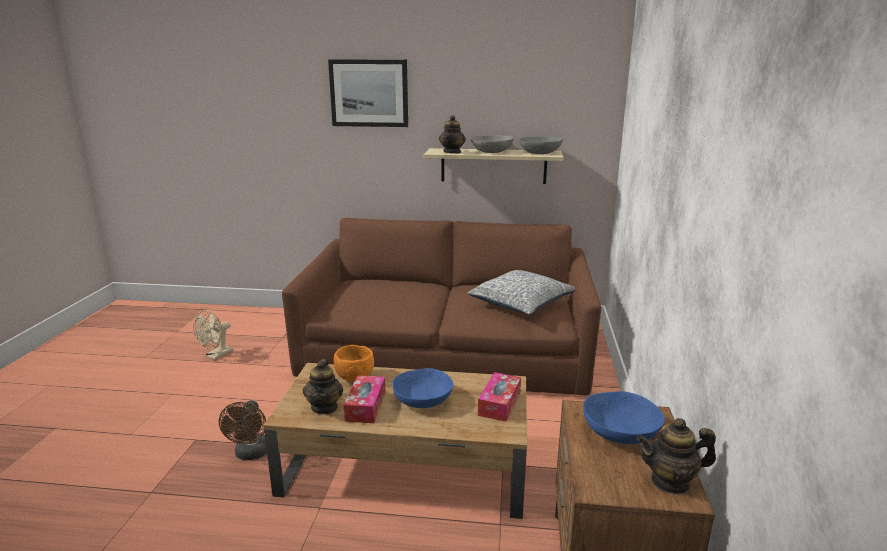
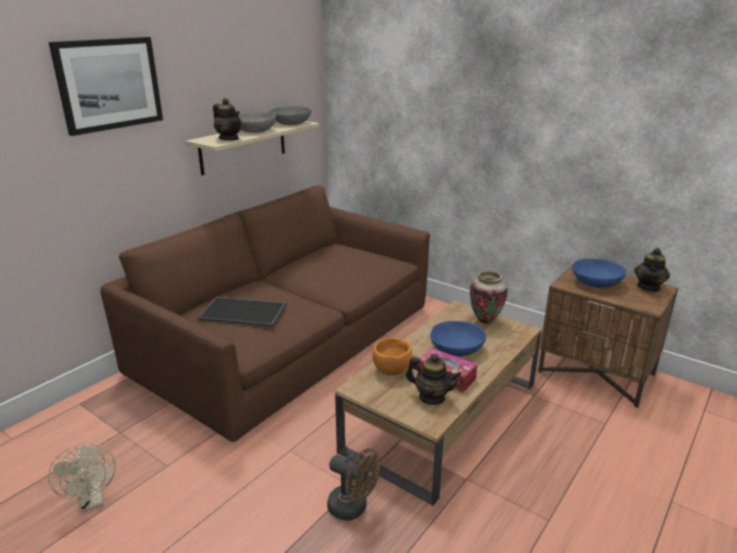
camera: 60 degrees left, 5 degrees up
pillow [467,270,575,315] -> none
tissue box [478,372,521,422] -> vase [470,271,508,324]
none -> tray [197,297,287,327]

